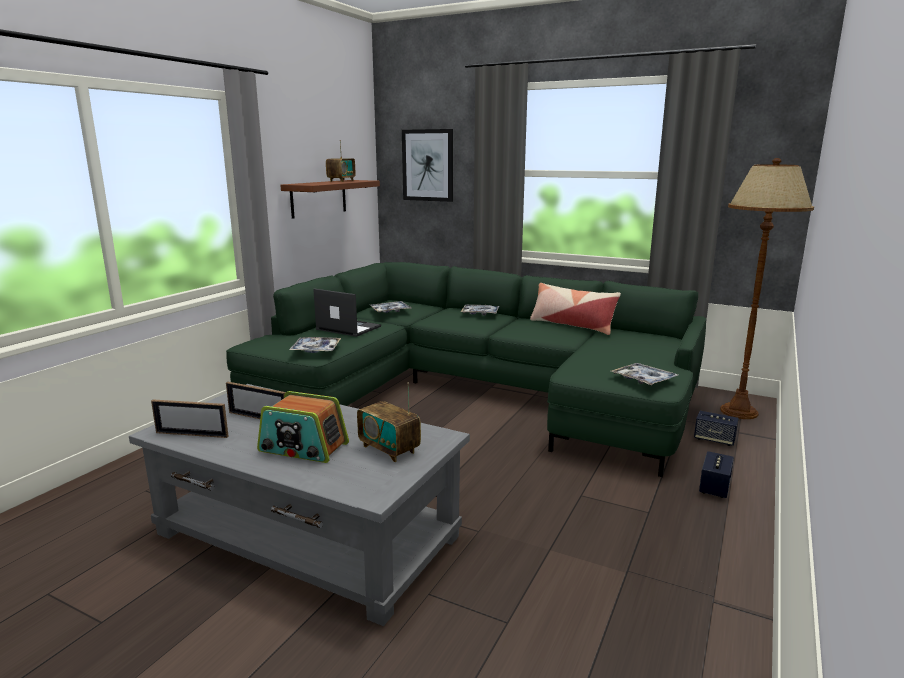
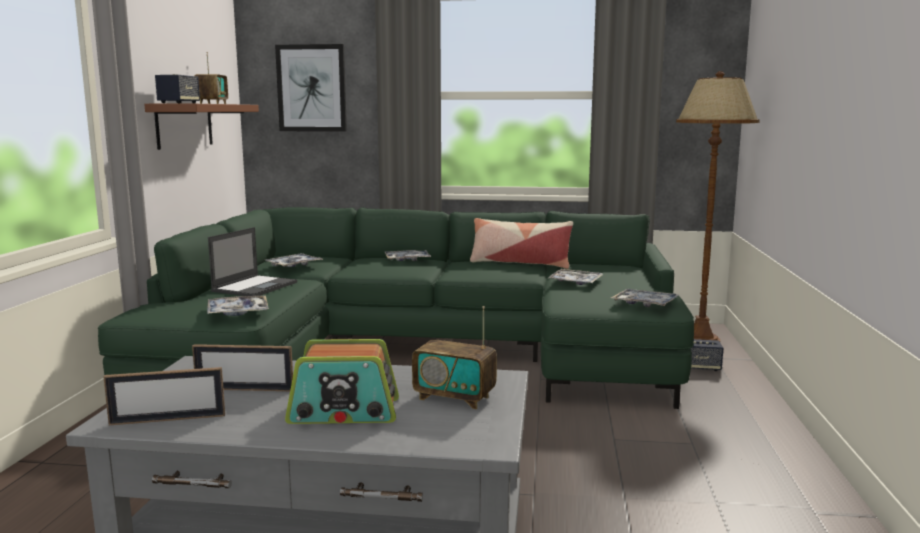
camera: 20 degrees left, 5 degrees down
laptop [313,289,381,337] -> laptop turned 105 degrees clockwise [208,227,297,296]
speaker [699,451,734,498] -> speaker moved to [155,74,200,104]
none -> tray [547,269,603,285]

